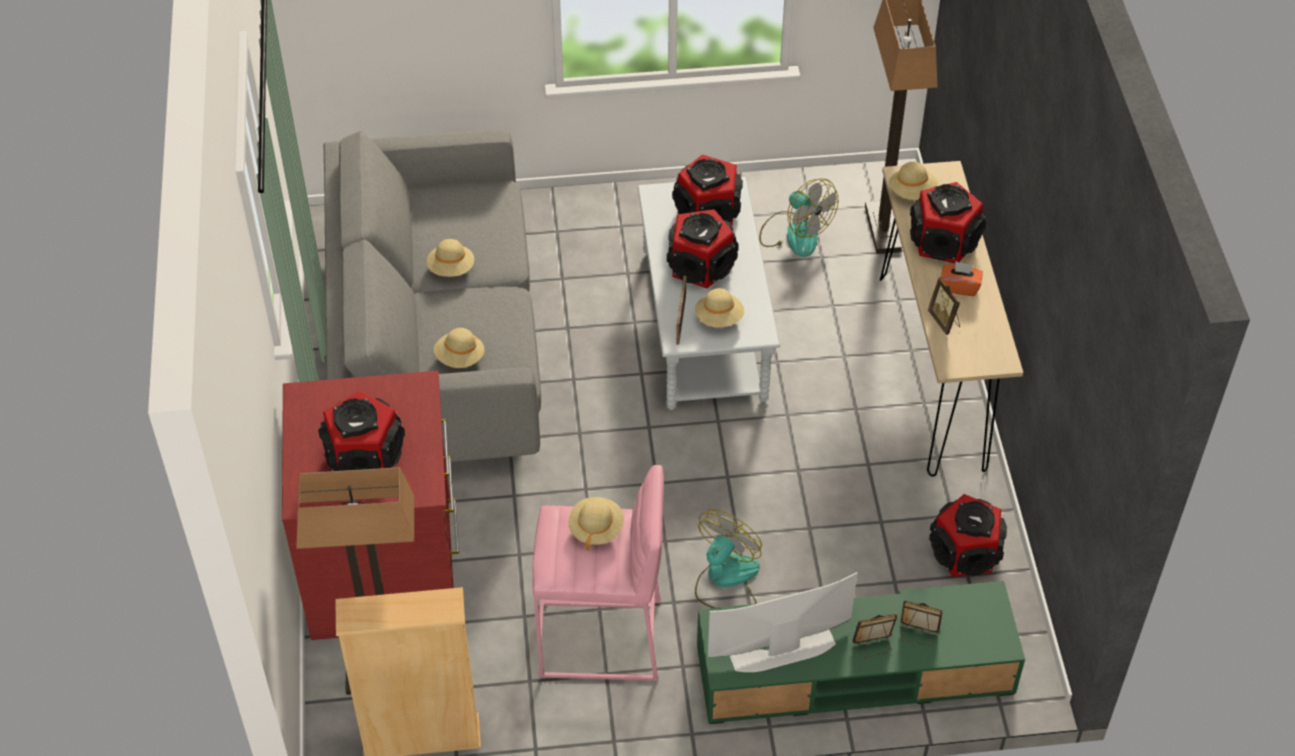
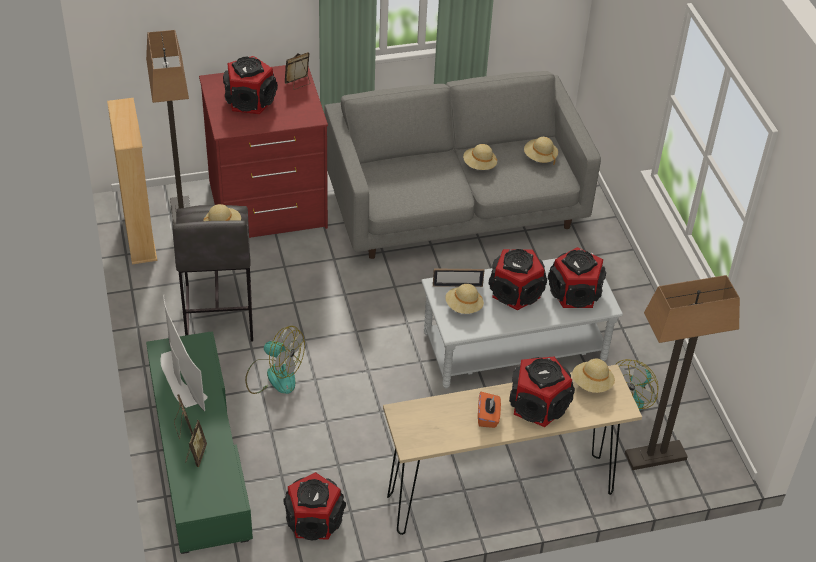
camera: 80 degrees right, 5 degrees down
beige hat [434,328,485,368] -> beige hat moved to [524,137,558,165]
pink stool [533,465,664,681] -> grey stool [173,205,253,342]
picture frame [928,277,960,335] -> picture frame moved to [285,52,310,90]

